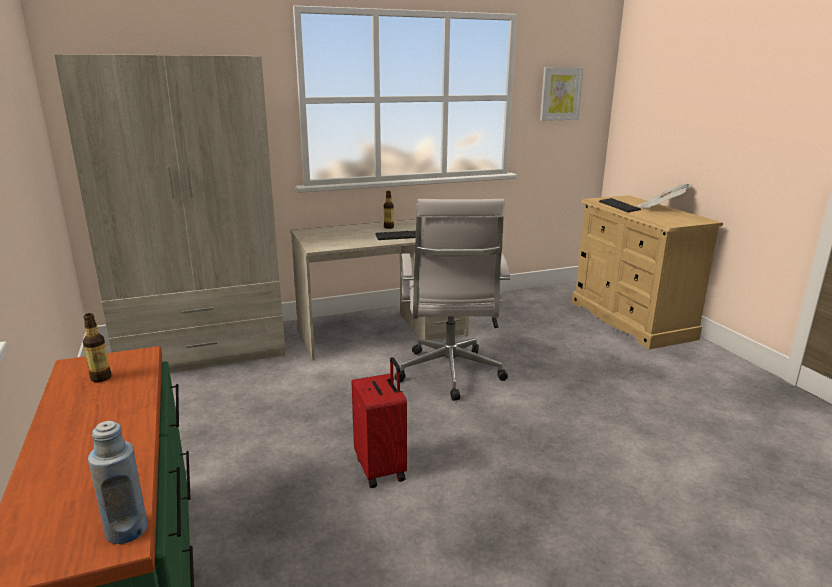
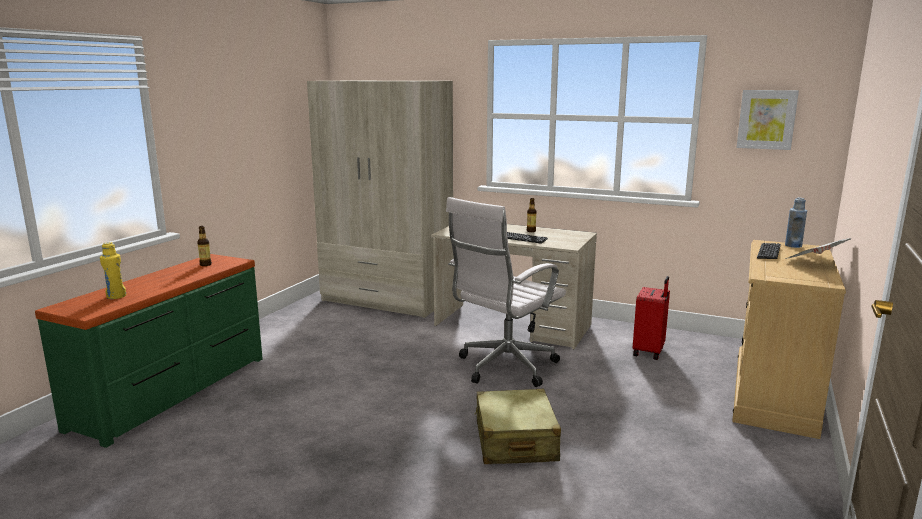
camera: 45 degrees right, 5 degrees down
blue bottle [88,421,148,544] -> blue bottle moved to [785,197,807,248]
red suitcase [352,357,407,488] -> red suitcase moved to [633,276,670,360]
none -> yellow bottle [100,242,126,299]
none -> beige suitcase [475,389,561,464]

